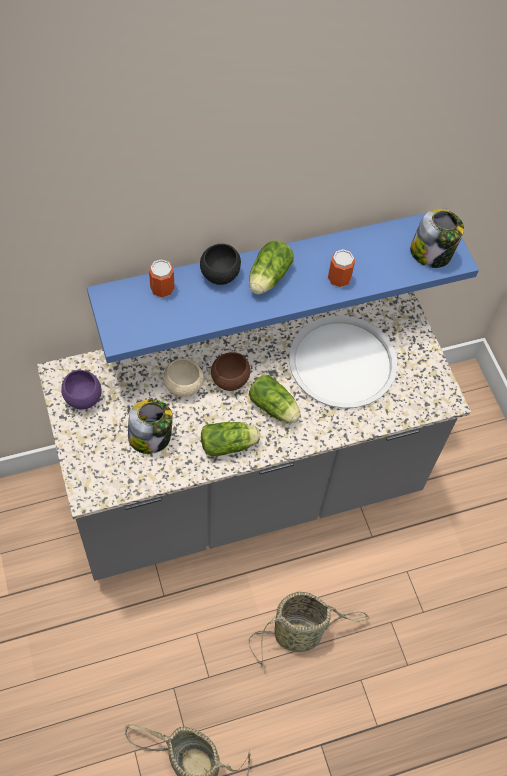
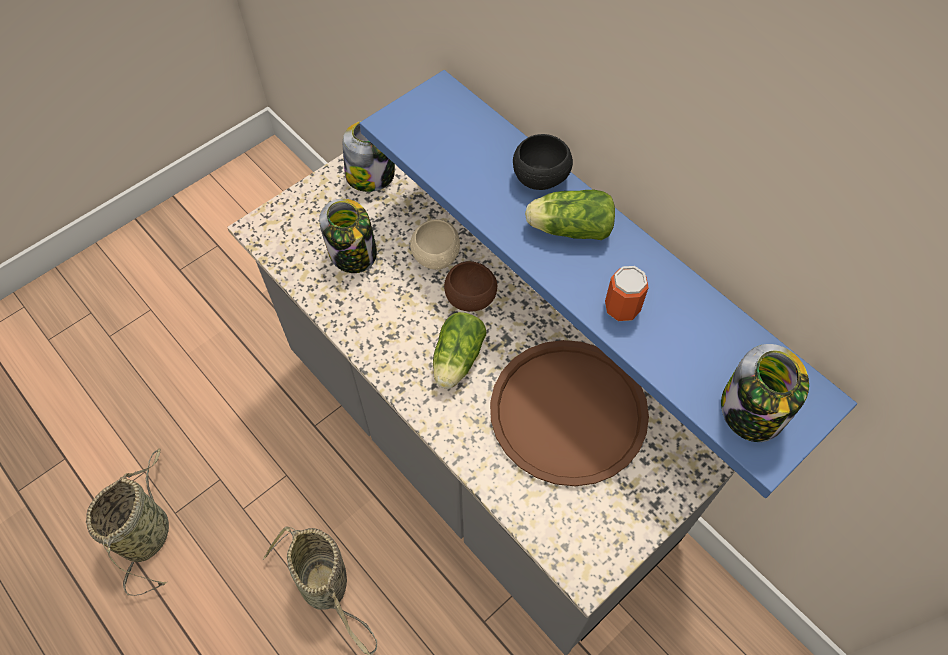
camera: 70 degrees right, 0 degrees up
purple bowl [61,370,101,410] -> jar [343,121,395,192]
can [149,259,175,298] -> none
lettuce [201,422,260,456] -> none
white tray [289,315,397,409] -> brown tray [490,340,649,486]

